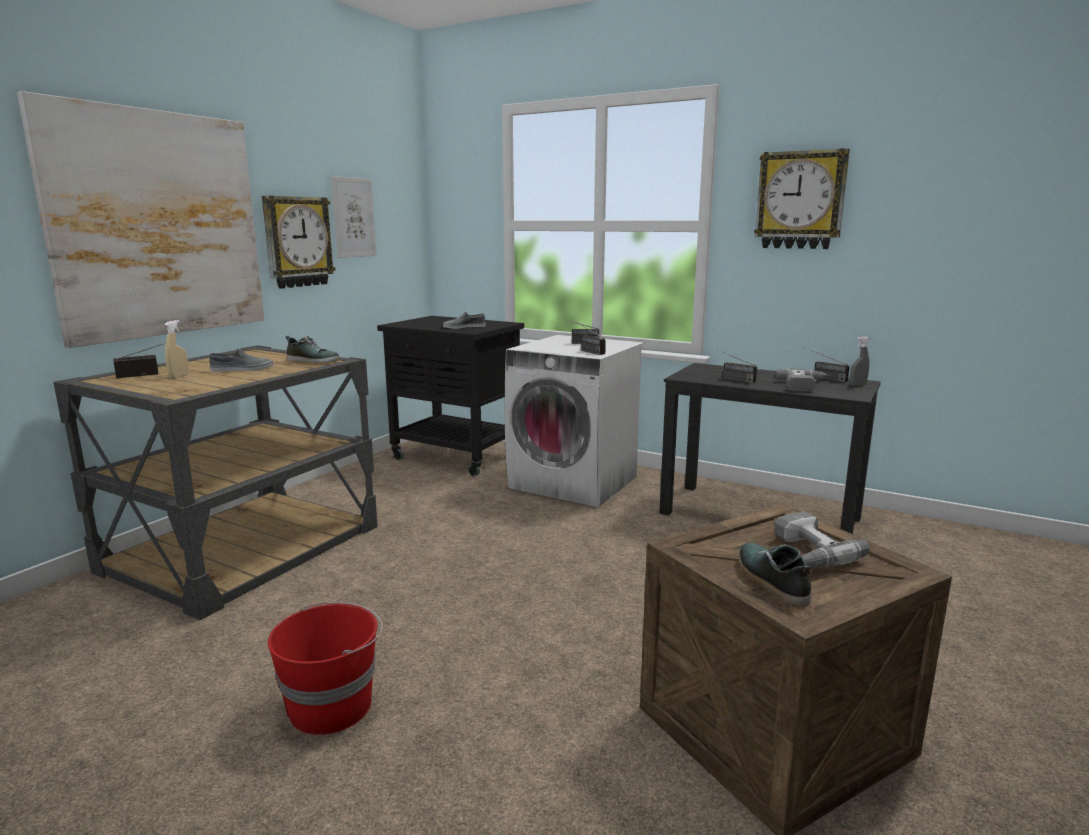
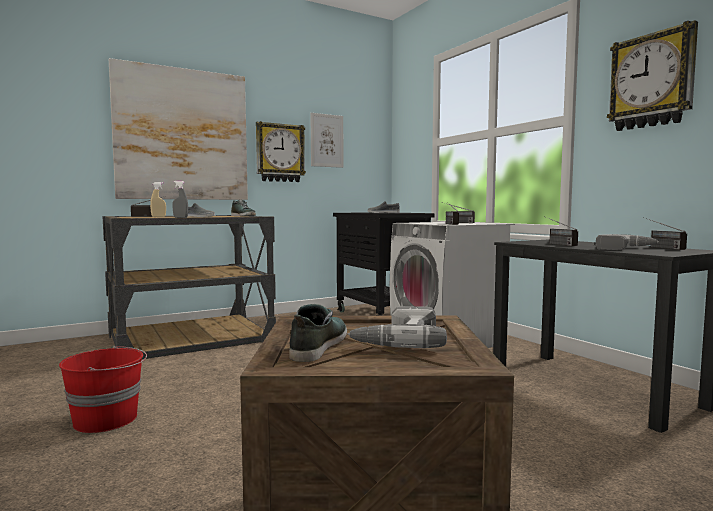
camera: 30 degrees right, 10 degrees down
grey spray bottle [850,337,869,386] -> grey spray bottle moved to [172,181,188,218]

